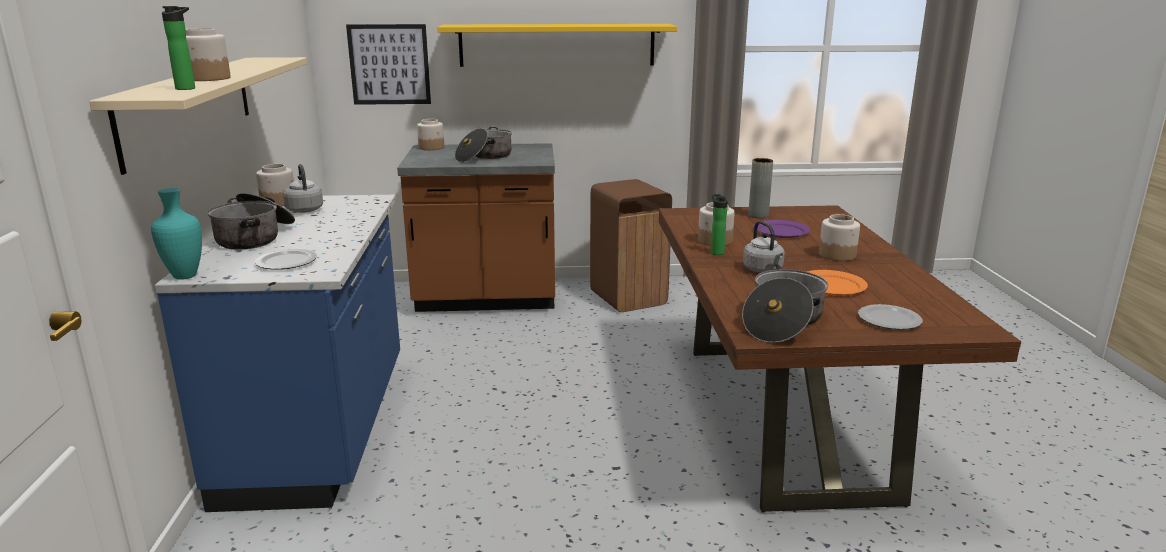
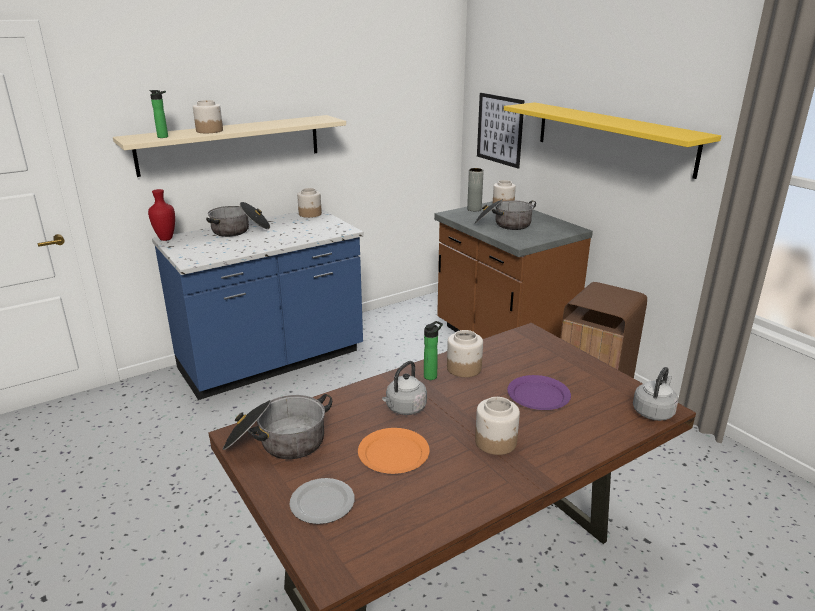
camera: 60 degrees right, 5 degrees up
turquoise vase [151,188,202,280] -> red vase [148,189,175,241]
plate [255,249,317,269] -> none
grey kettle [283,164,323,213] -> grey kettle moved to [633,367,678,421]
grey vase [748,158,773,218] -> grey vase moved to [467,168,484,211]

